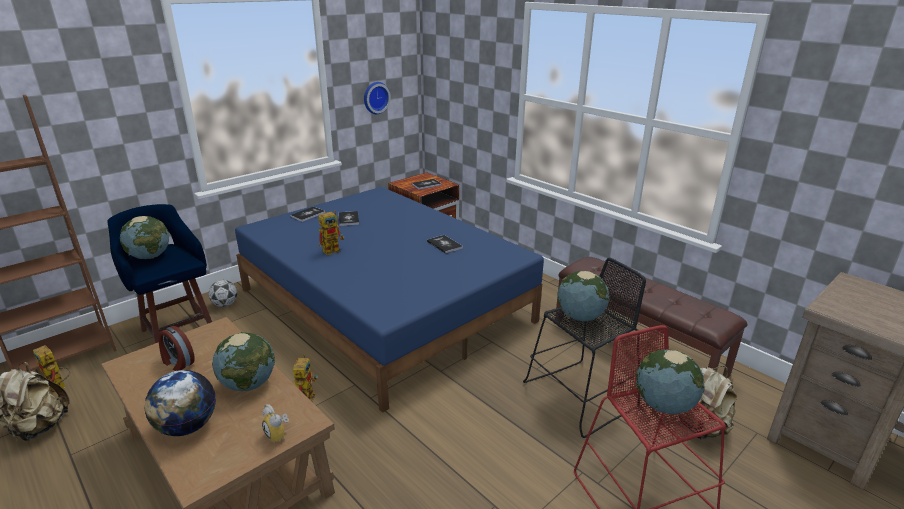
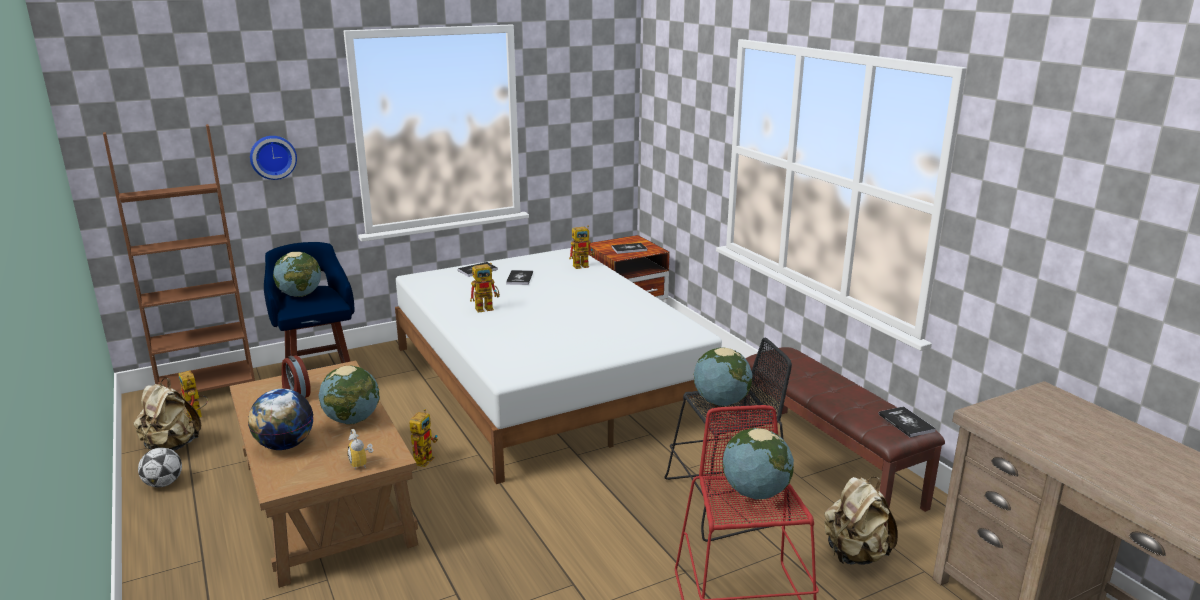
camera: 15 degrees right, 5 degrees down
football [208,280,237,307] -> football moved to [138,448,182,487]
blue bed [235,187,544,413] -> white bed [395,248,722,484]
wall clock [364,82,391,114] -> wall clock moved to [250,136,297,180]
book [427,235,463,254] -> book moved to [879,406,936,438]
none -> toy robot [569,225,594,269]

